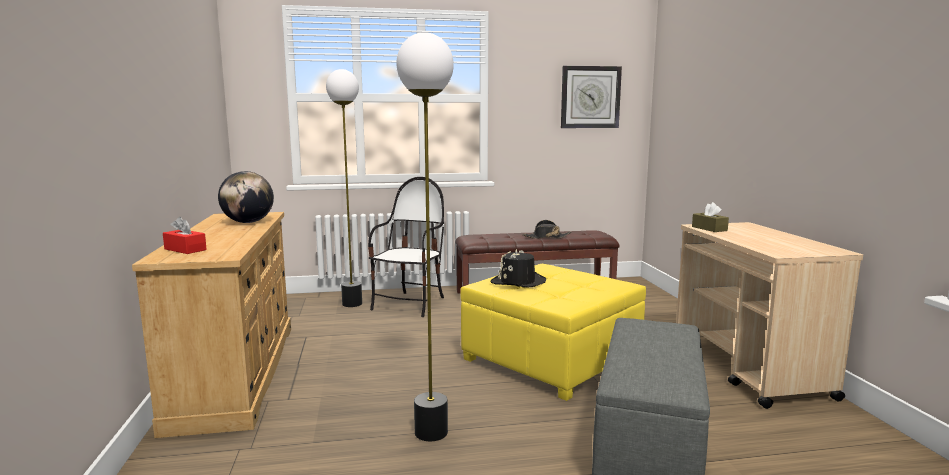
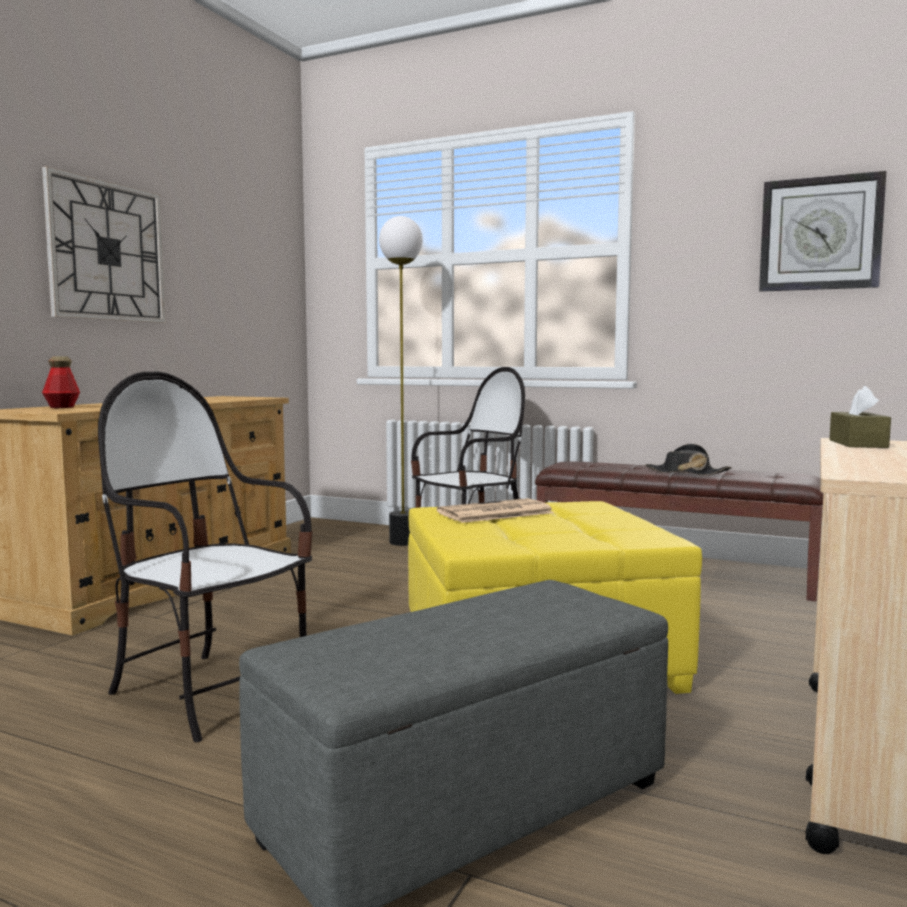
camera: 35 degrees right, 5 degrees down
red tissue box [163,217,207,254] -> bottle [42,357,80,408]
globe [218,171,274,223] -> none
floor lamp [397,32,454,441] -> chair [98,372,312,743]
black hat [491,249,546,288] -> newspaper [437,498,554,523]
none -> wall clock [42,166,166,323]

